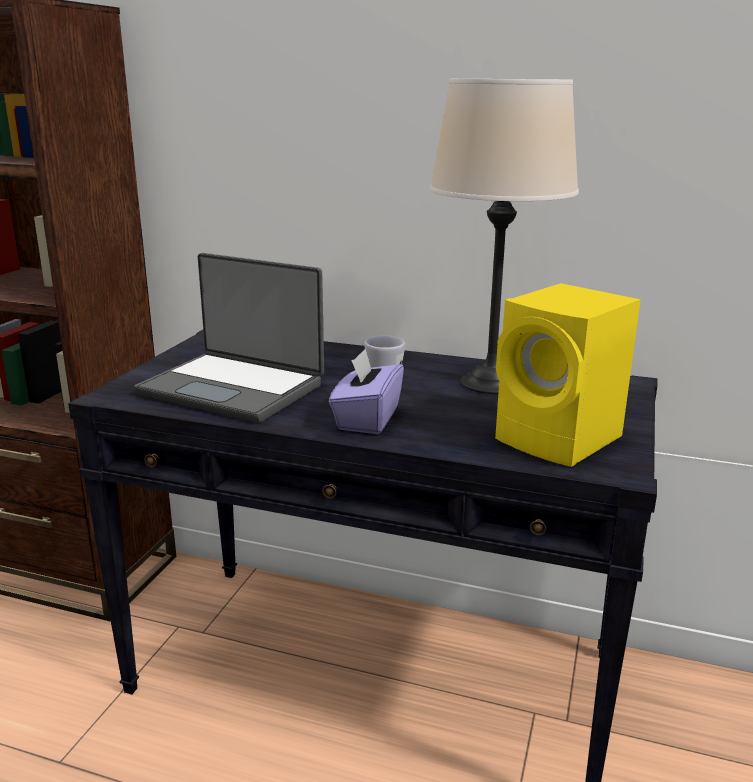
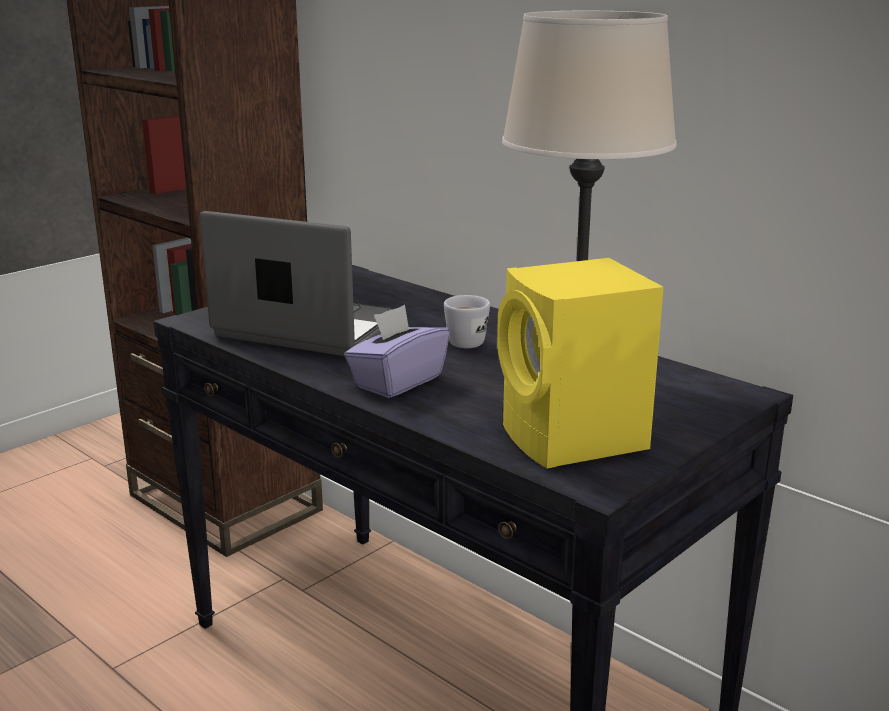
camera: 25 degrees right, 0 degrees up
laptop [134,253,324,423] -> laptop turned 150 degrees clockwise [200,211,394,356]

